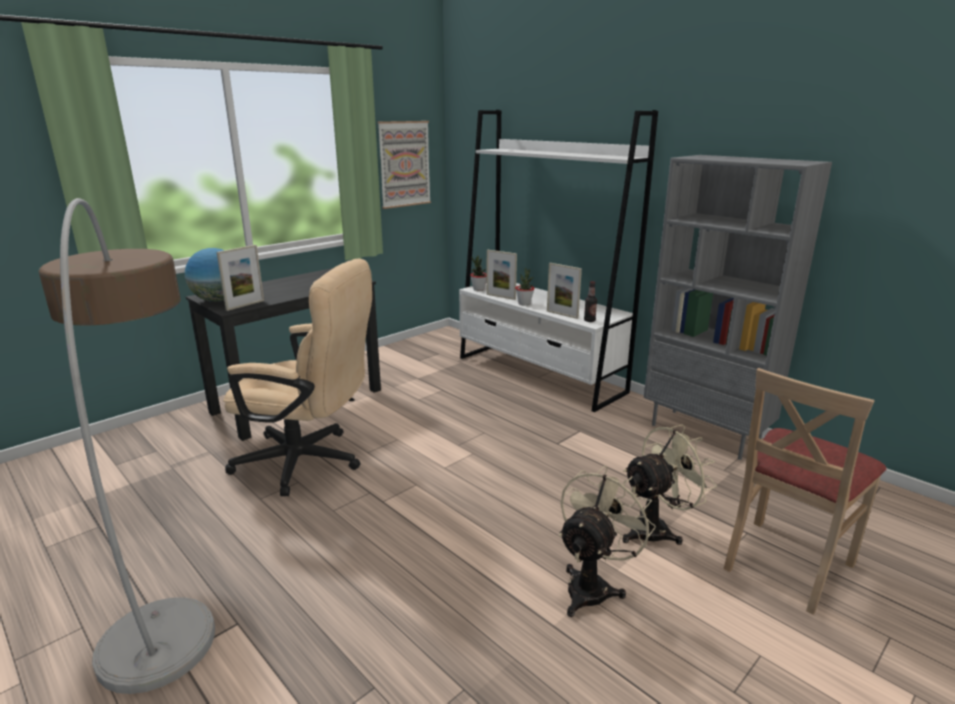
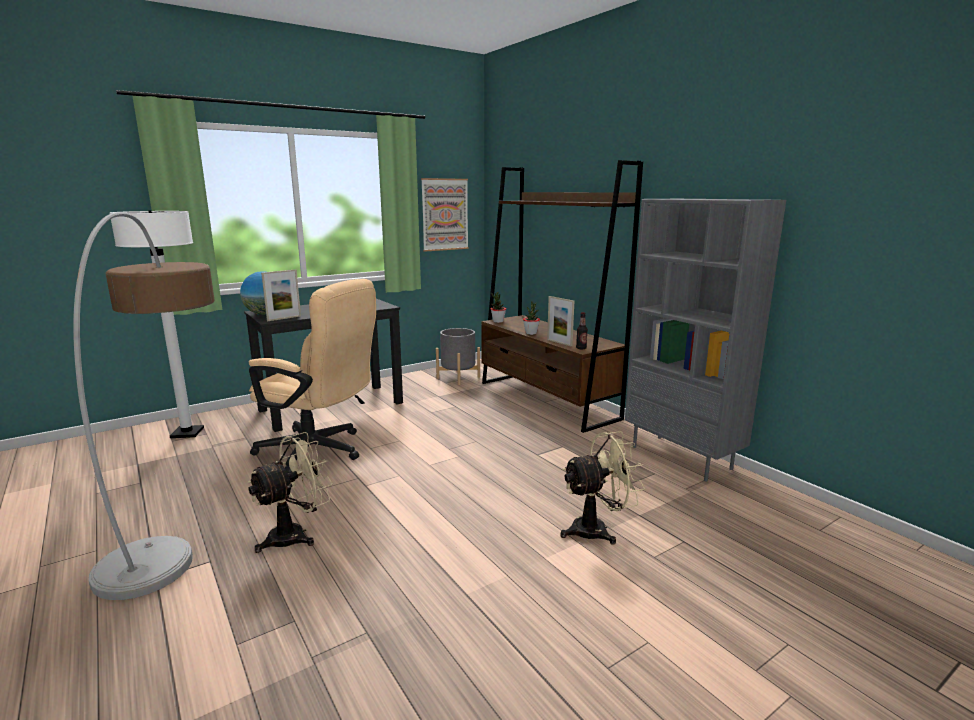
camera: 10 degrees right, 5 degrees down
white bookcase [459,110,658,412] -> brown bookcase [481,160,643,433]
picture frame [486,250,517,300] -> none
beige fan [559,465,656,617] -> beige fan moved to [247,432,333,553]
beige chair [724,368,887,615] -> none
none -> white floor lamp [110,210,204,438]
none -> grey planter [436,328,480,385]

